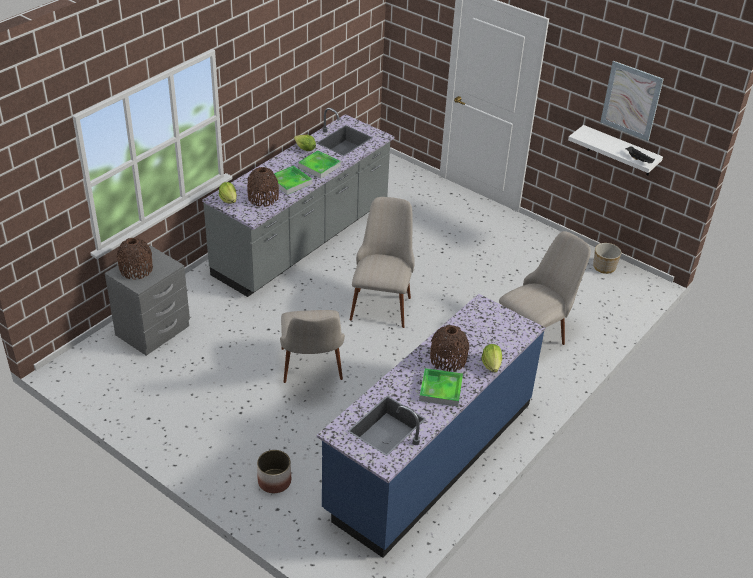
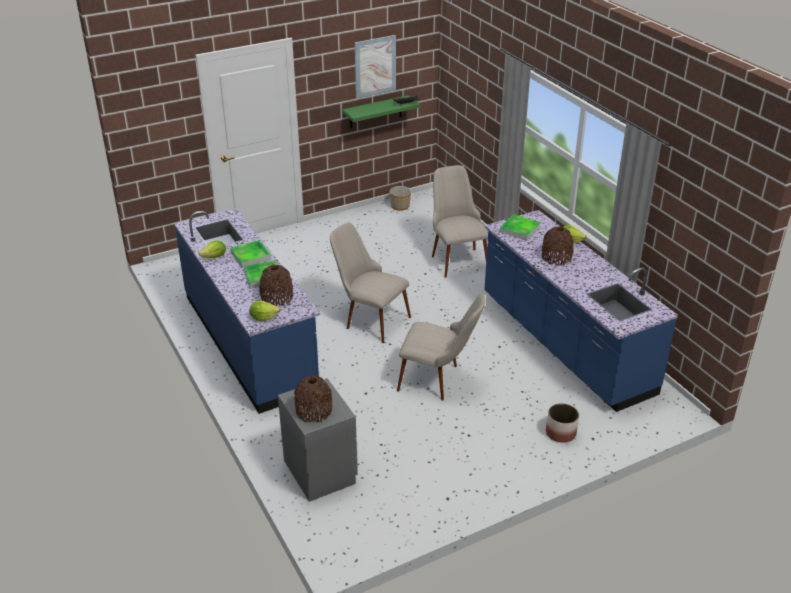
camera: 65 degrees left, 5 degrees down
grey counter [202,108,394,297] -> blue counter [174,208,320,414]
tray [419,368,463,407] -> tray moved to [500,215,540,241]
white shelf [568,125,663,175] -> green shelf [342,95,420,128]

